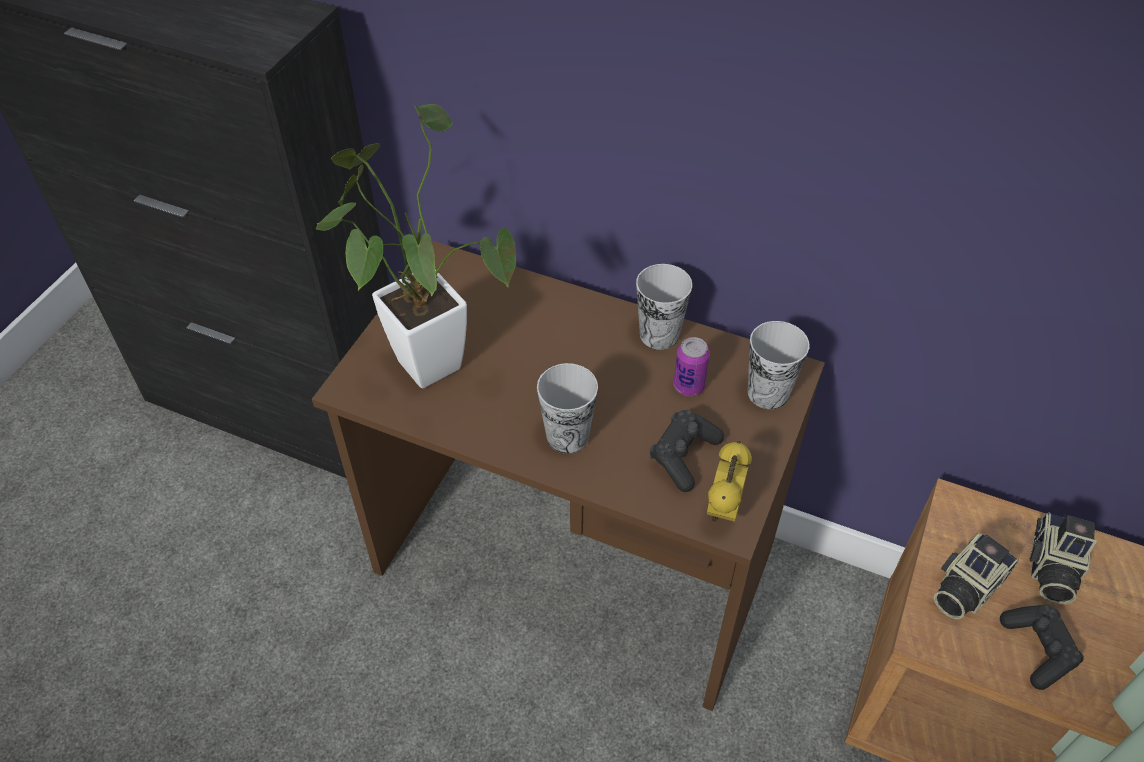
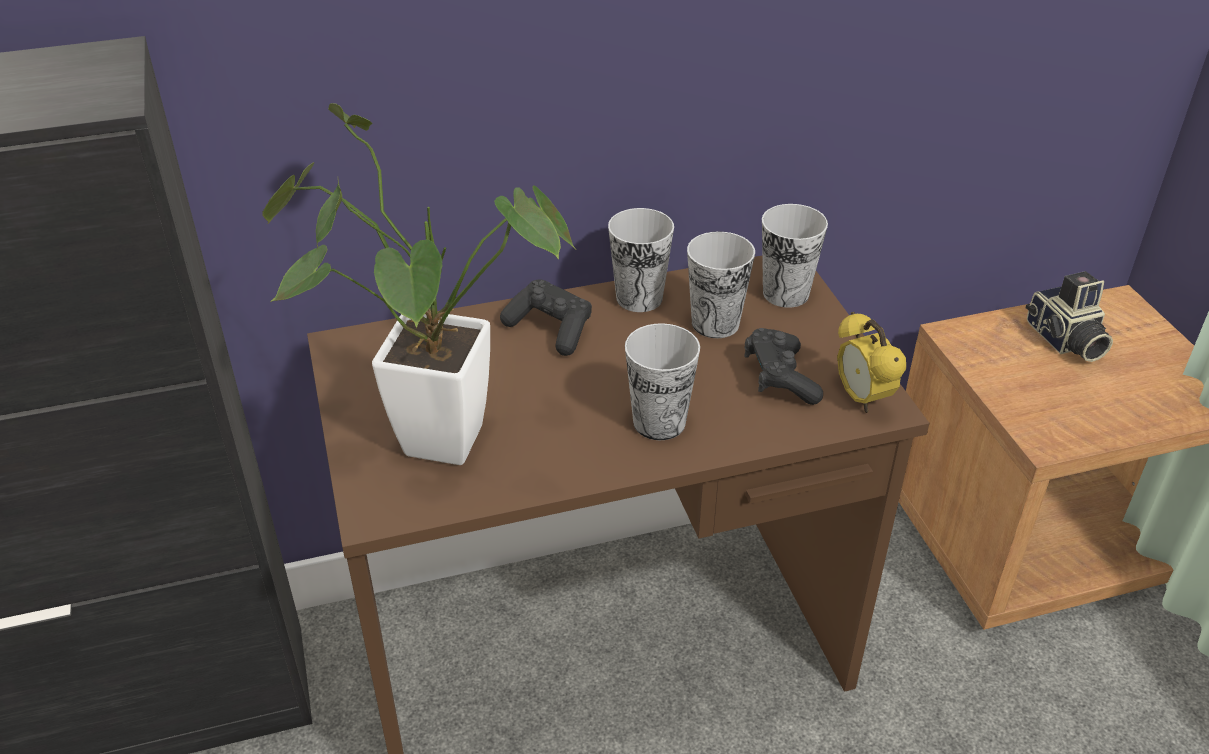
camera: 40 degrees left, 10 degrees down
can [674,337,710,396] -> cup [687,231,755,338]
camera [934,533,1019,619] -> none
black game controller [1000,605,1084,690] -> black game controller moved to [500,279,592,356]

